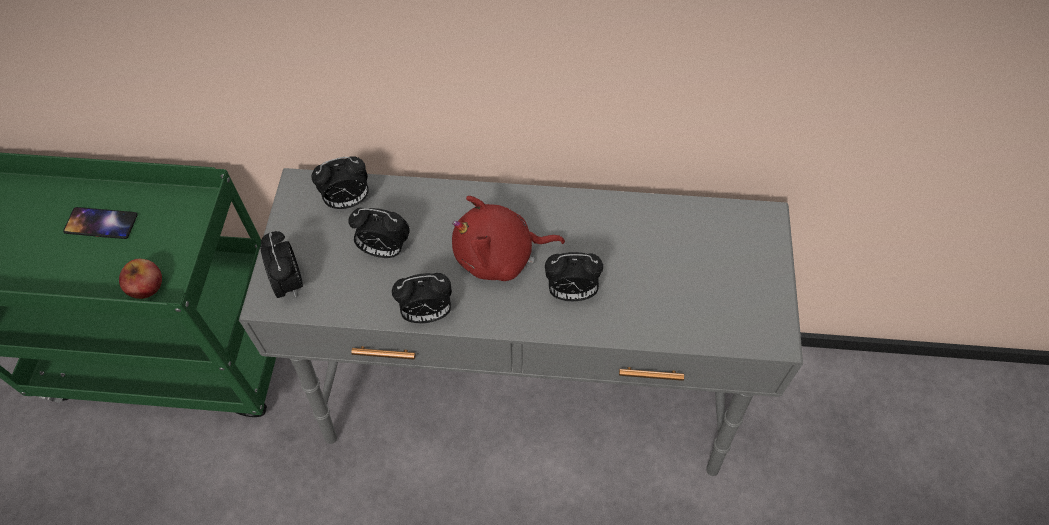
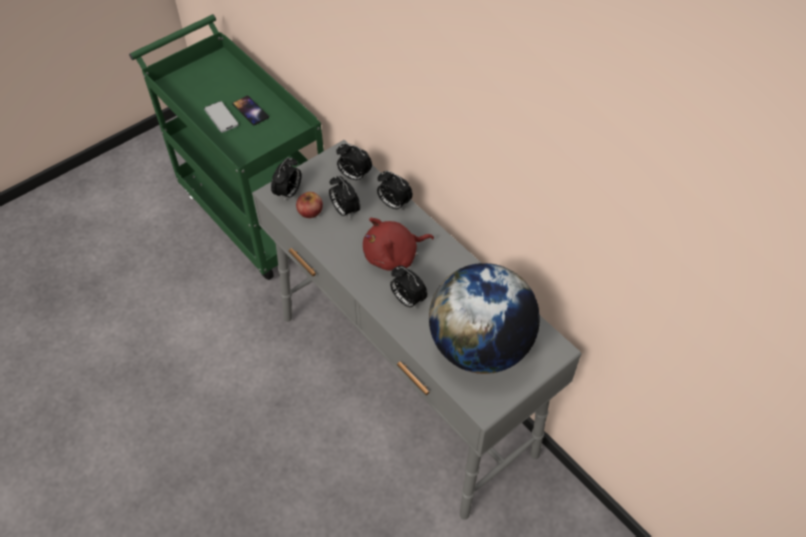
camera: 45 degrees right, 5 degrees down
apple [119,259,162,299] -> apple moved to [296,192,323,218]
alarm clock [392,273,452,323] -> alarm clock moved to [377,171,413,210]
red plush toy [452,196,565,281] -> red plush toy turned 60 degrees counterclockwise [363,217,434,271]
none -> phone [204,101,239,133]
none -> globe [429,263,540,374]

